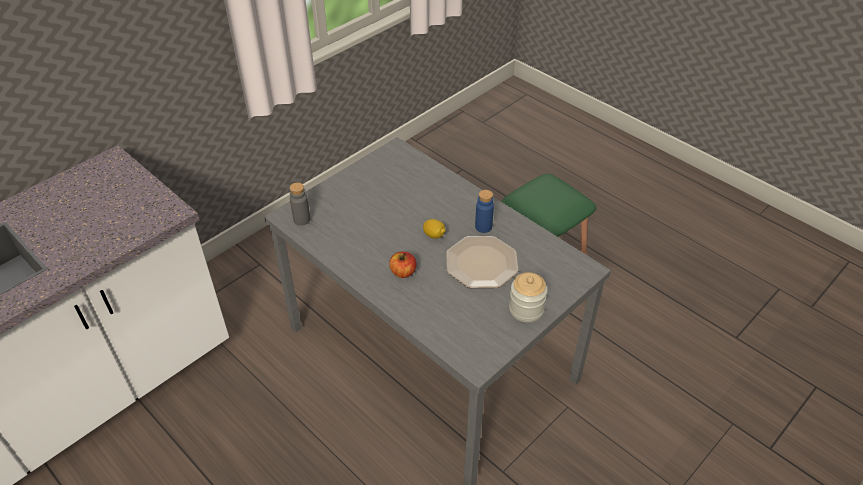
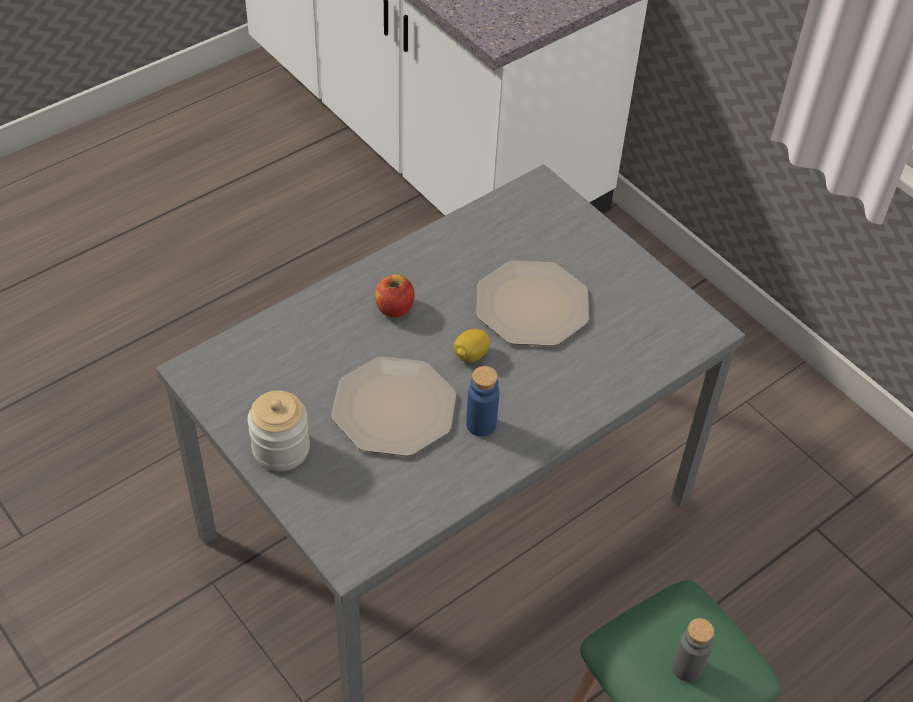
camera: 95 degrees right, 5 degrees up
grey bottle [290,183,310,226] -> grey bottle moved to [672,618,714,682]
none -> plate [476,261,589,346]

